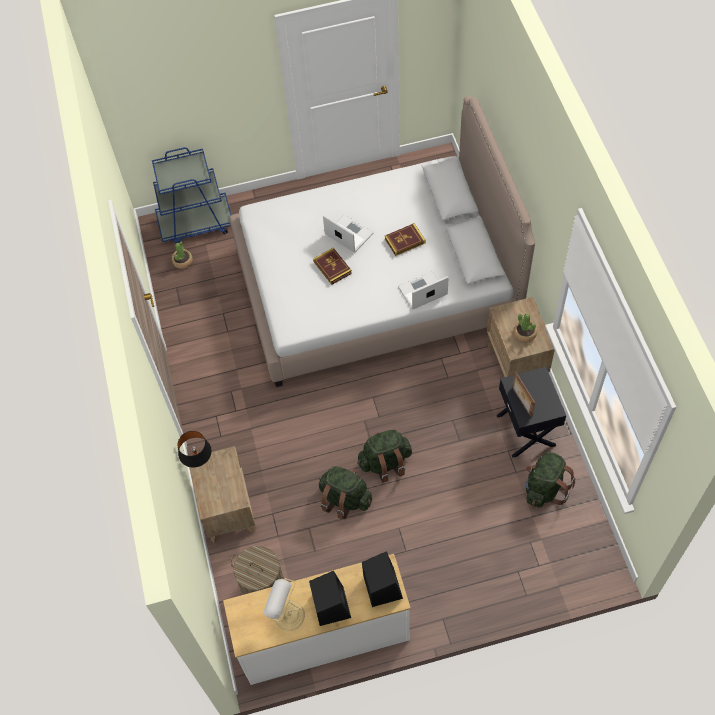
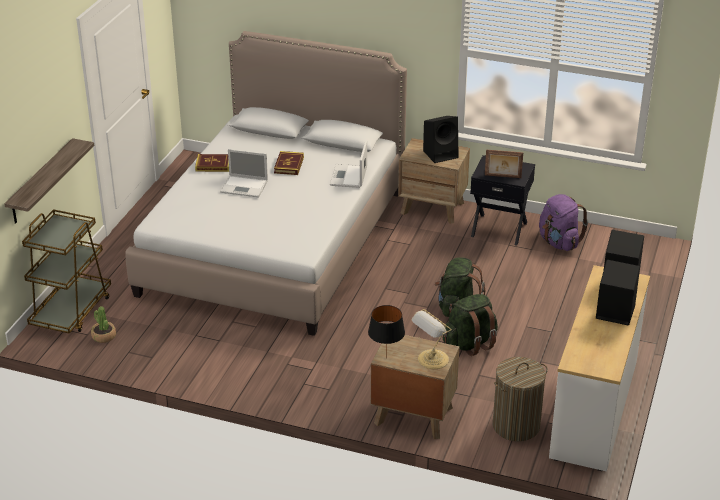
camera: 60 degrees left, 25 degrees down
blue cart [152,147,231,244] -> brown cart [22,209,111,334]
table lamp [264,578,305,631] -> table lamp moved to [411,309,452,369]
book [313,248,352,285] -> book moved to [195,154,229,172]
laptop [323,214,374,252] -> laptop turned 150 degrees counterclockwise [220,149,268,197]
potted plant [513,314,537,342] -> black speaker [423,116,459,163]
green backpack [525,452,575,508] -> purple backpack [539,194,588,251]
none -> shelf [4,138,94,224]

